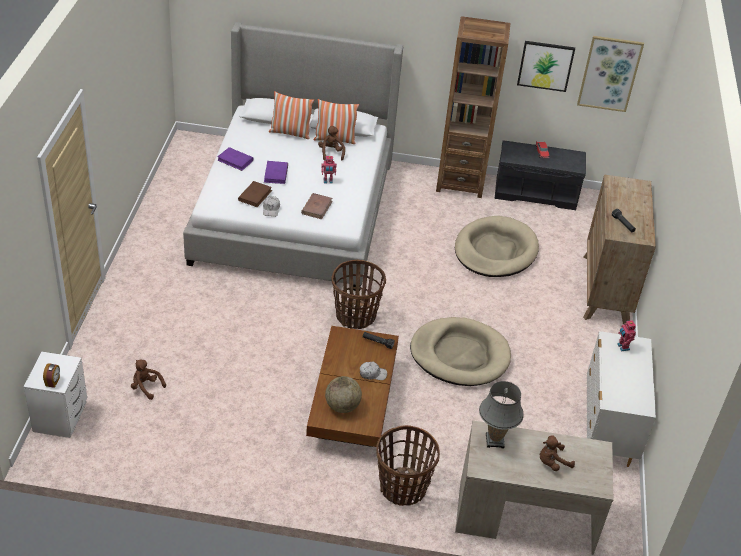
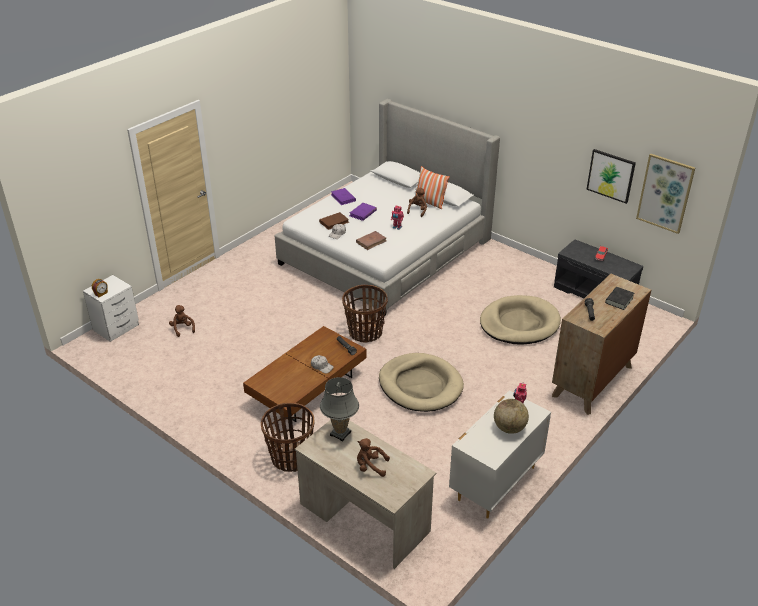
camera: 35 degrees right, 5 degrees down
pillow [269,91,314,139] -> none
globe [325,376,362,413] -> globe moved to [494,399,529,434]
brown bookcase [436,16,511,198] -> none
none -> black book [605,287,634,310]

